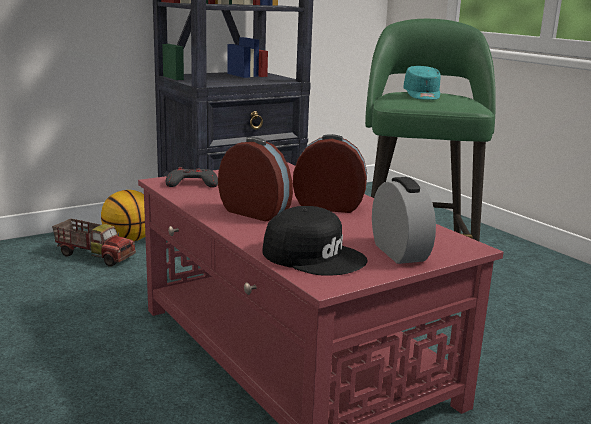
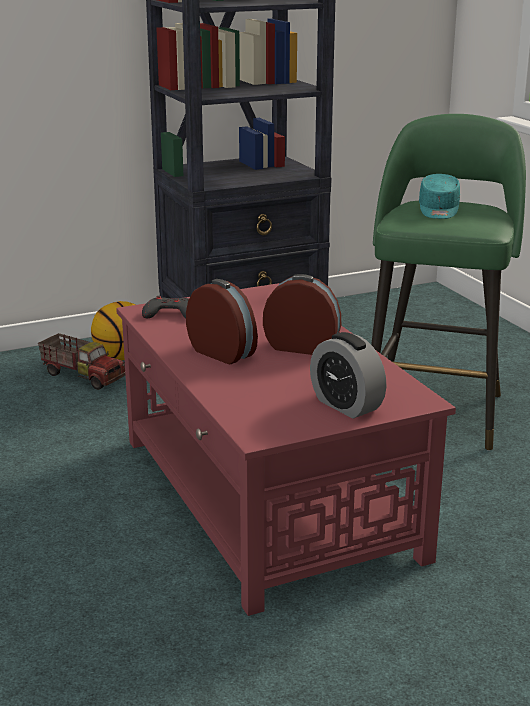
camera: 10 degrees right, 5 degrees up
black cap [262,206,368,276] -> none
alarm clock [372,177,436,264] -> alarm clock turned 150 degrees clockwise [310,332,386,419]

